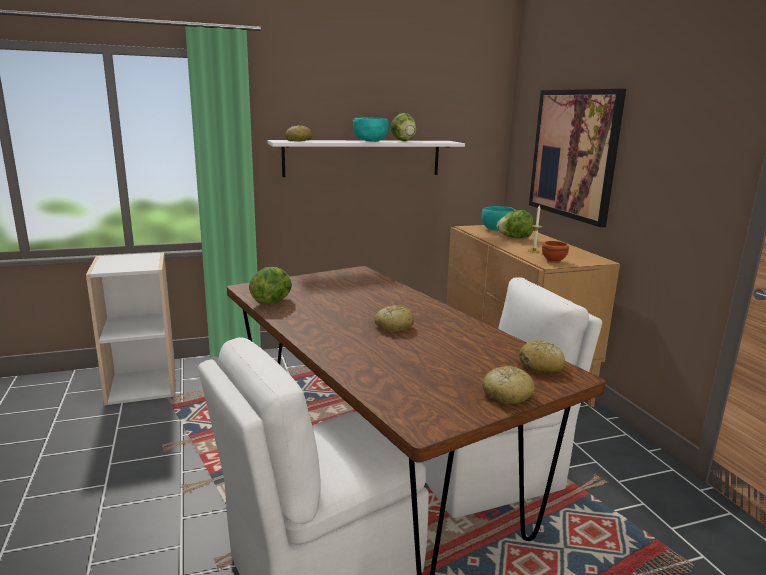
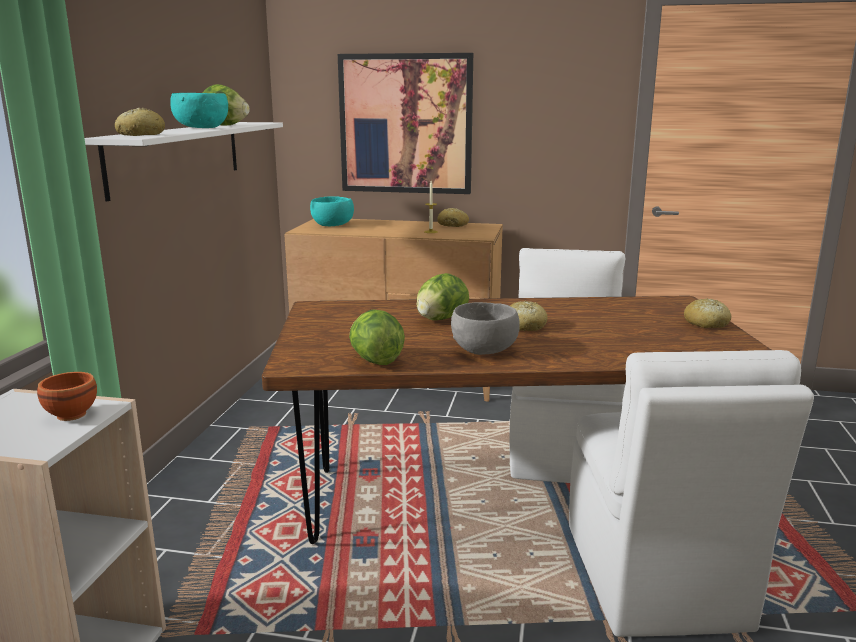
camera: 60 degrees left, 0 degrees up
lettuce [497,210,534,238] -> lettuce moved to [416,273,469,320]
bread [519,340,565,373] -> bread moved to [437,208,469,227]
brown bowl [542,241,569,263] -> brown bowl moved to [37,372,97,421]
none -> grey bowl [451,302,520,355]

